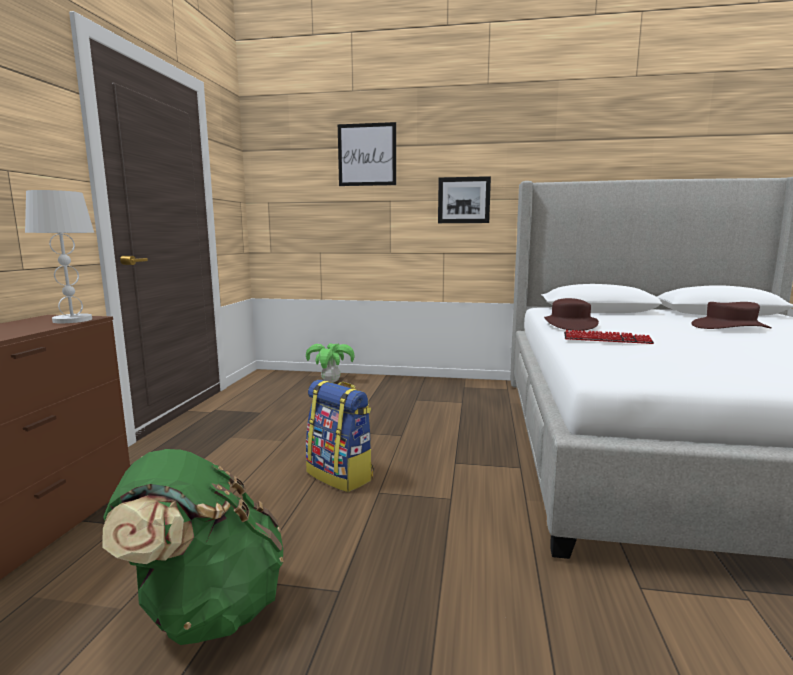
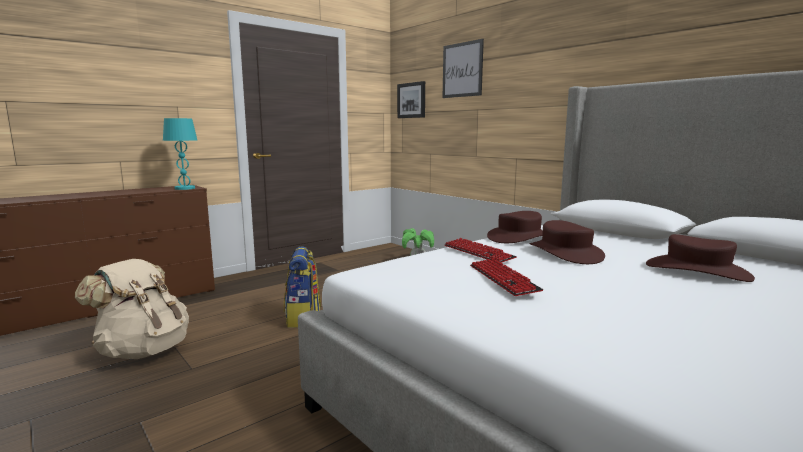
camera: 40 degrees right, 0 degrees up
white table lamp [25,190,94,323] -> turquoise table lamp [163,118,197,190]
green backpack [102,449,284,645] -> beige backpack [75,259,189,359]
picture [438,176,491,223] -> picture moved to [397,81,425,118]
none -> keyboard [470,258,543,296]
none -> brown hat [530,220,605,264]

